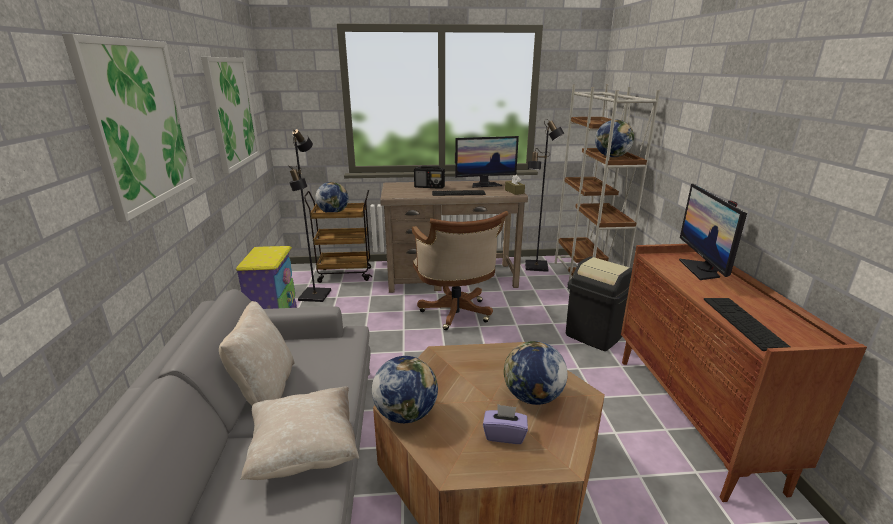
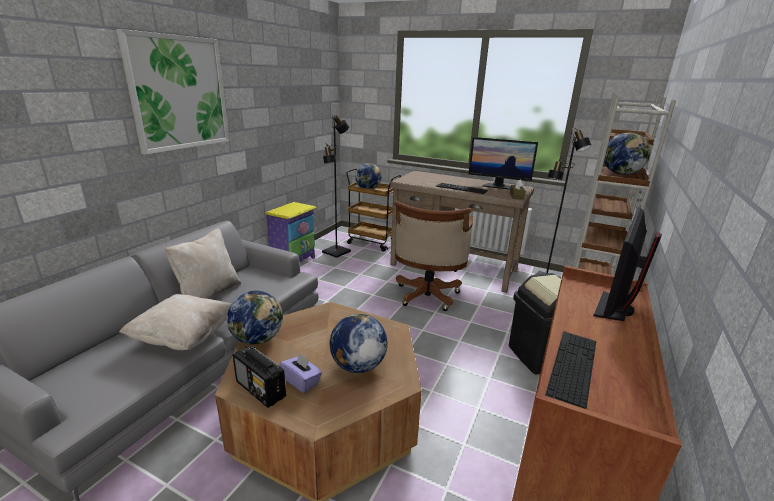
camera: 30 degrees right, 0 degrees up
picture [201,57,260,174] -> none
radio [414,166,445,189] -> radio moved to [233,346,286,408]

